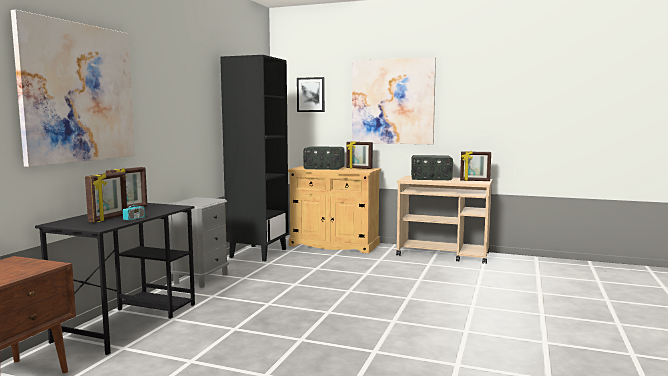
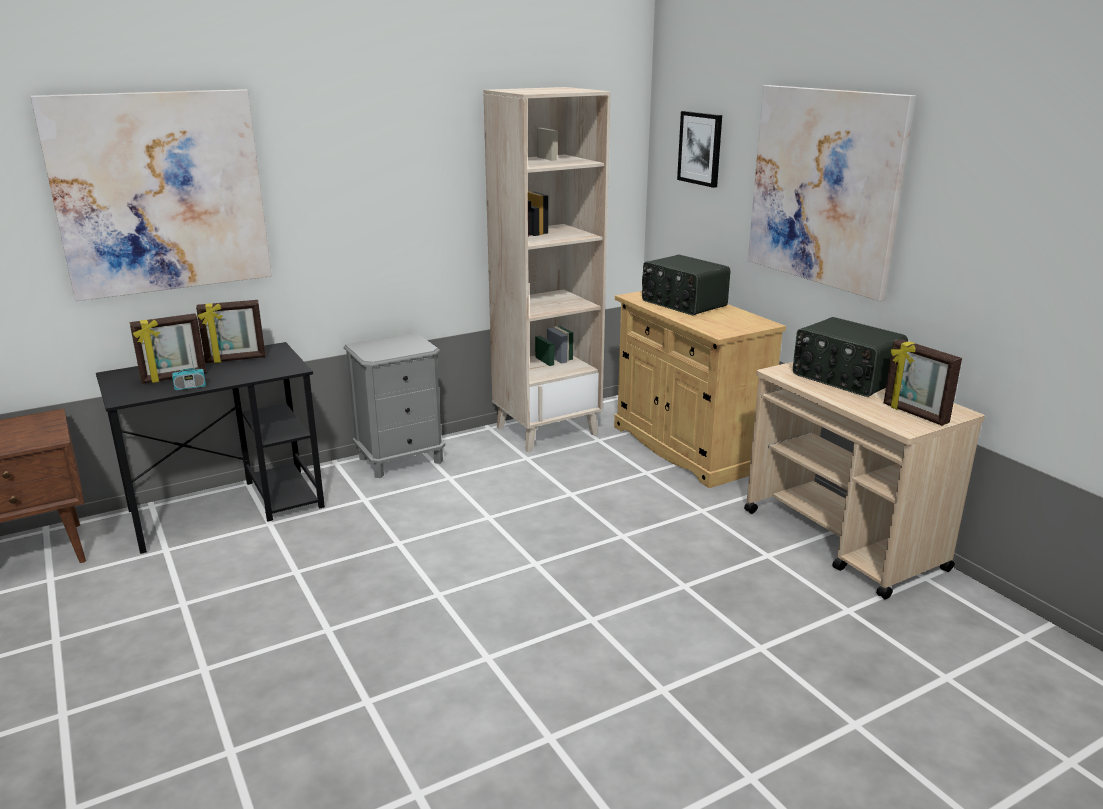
camera: 40 degrees right, 15 degrees up
black bookcase [220,55,289,261] -> beige bookcase [483,87,610,452]
picture frame [346,141,373,169] -> none

